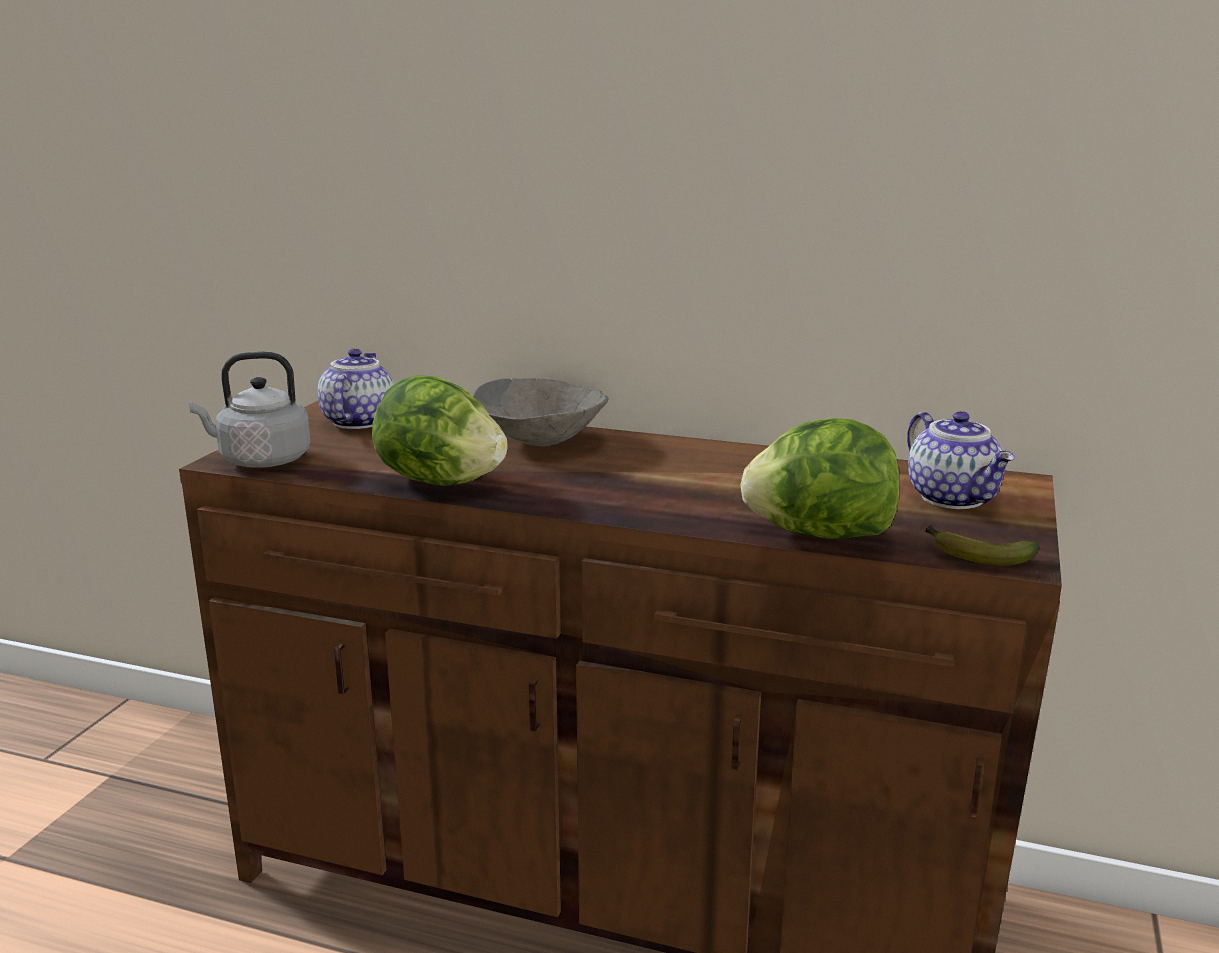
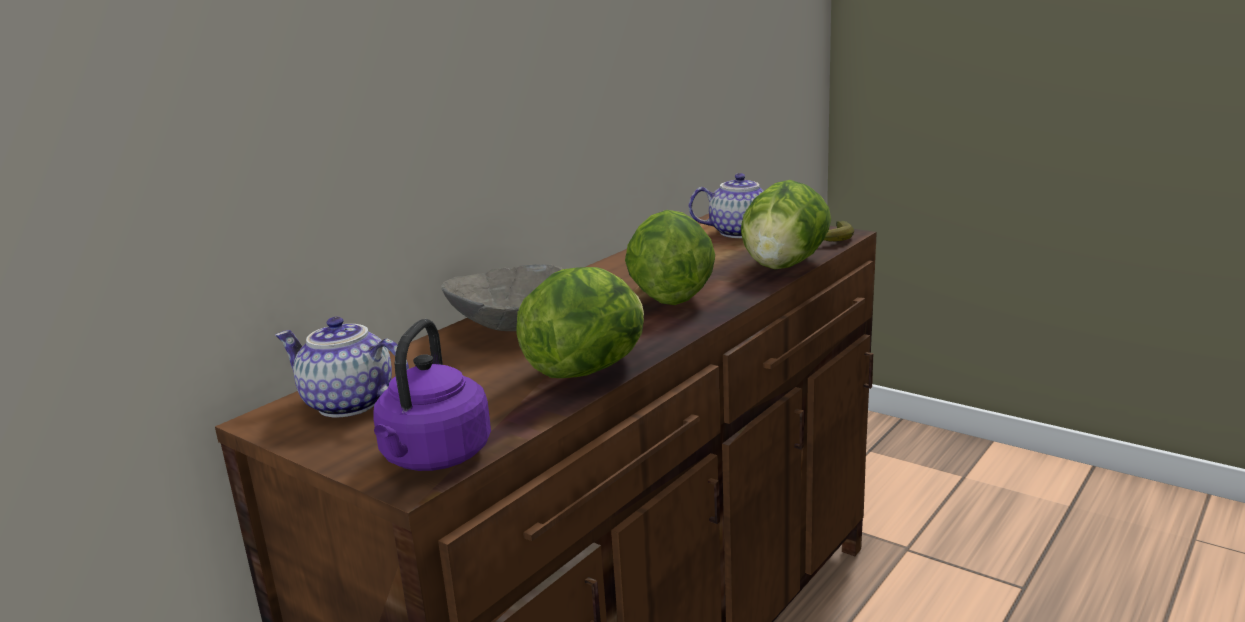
camera: 70 degrees left, 0 degrees up
grey kettle [189,352,311,468] -> purple kettle [373,319,491,471]
none -> lettuce [625,210,715,305]

